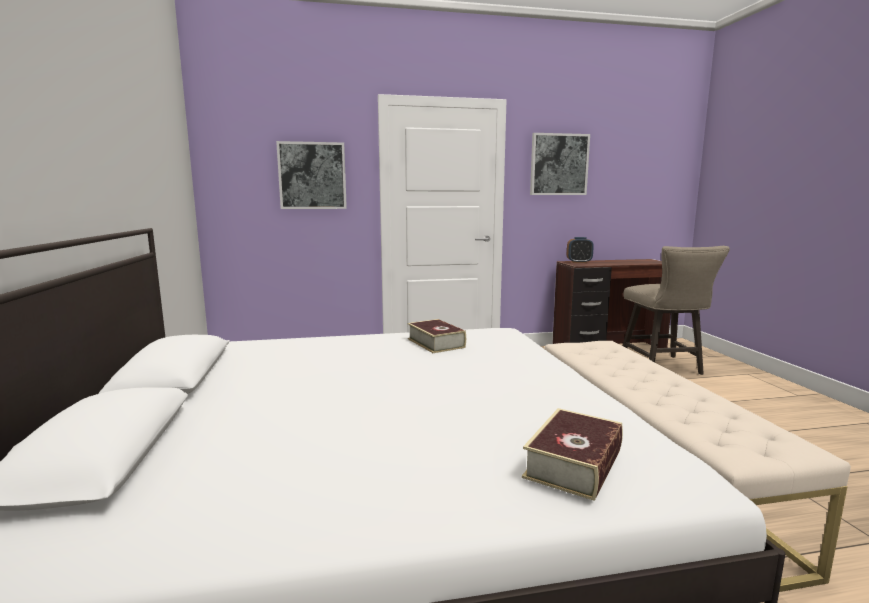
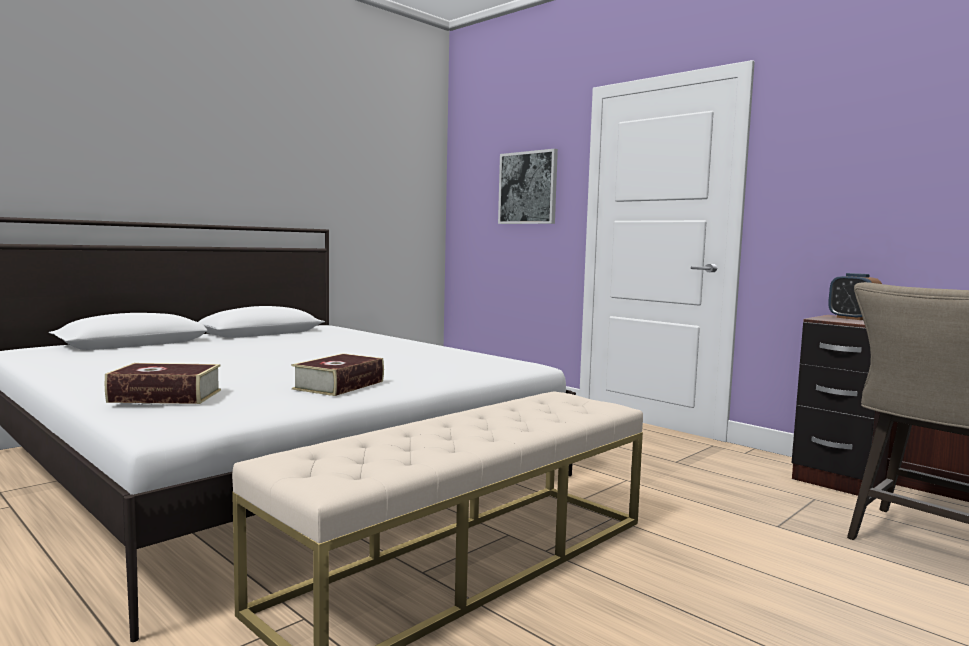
camera: 55 degrees right, 5 degrees down
book [407,319,466,353] -> book moved to [292,353,384,396]
picture [530,133,590,195] -> none

